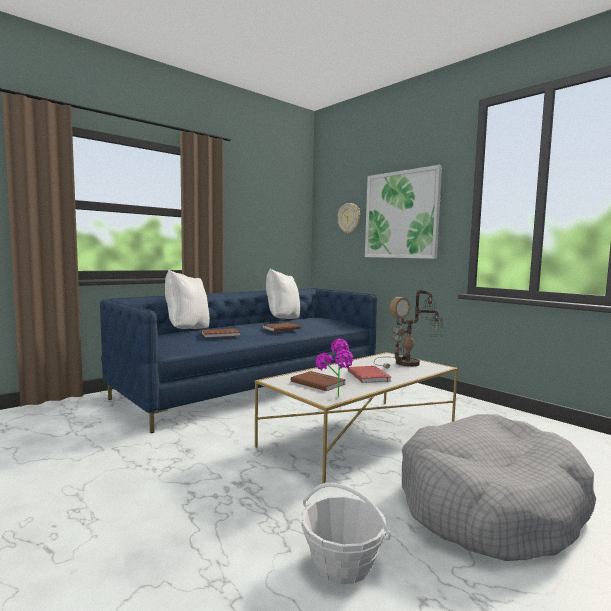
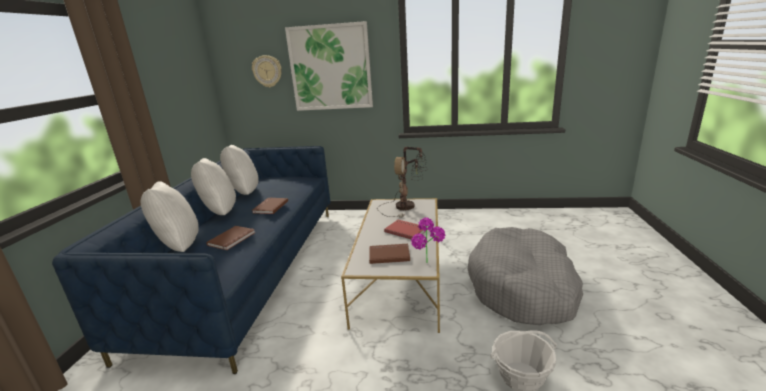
camera: 40 degrees left, 15 degrees up
none -> white pillow [191,158,236,215]

